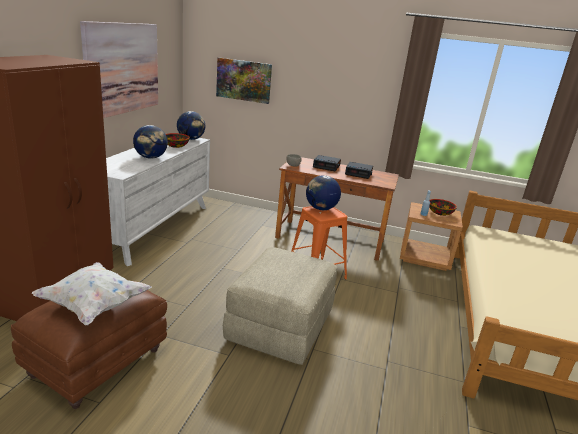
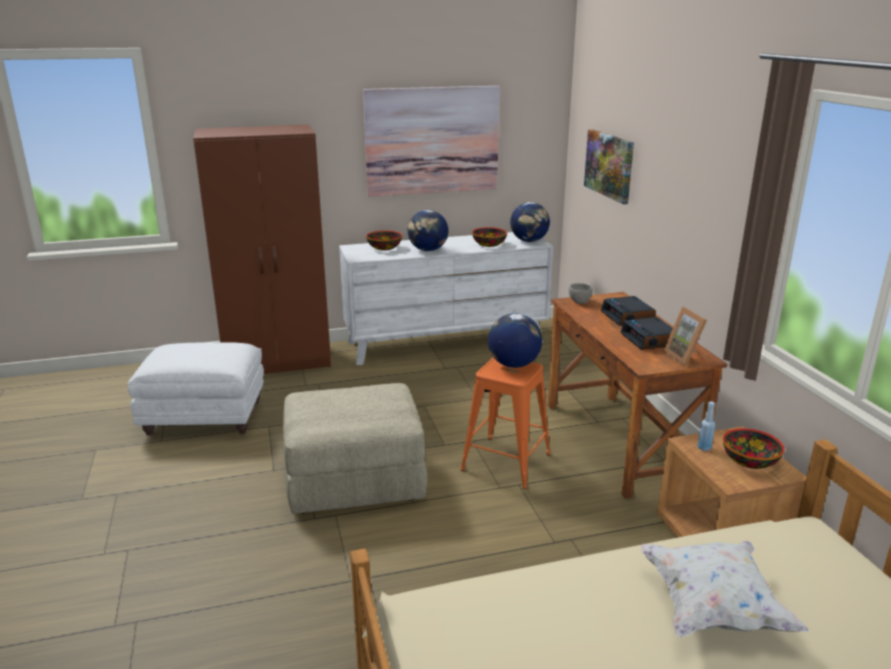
camera: 60 degrees right, 0 degrees up
brown ottoman [11,290,167,409] -> white ottoman [128,342,264,436]
white pillow [32,262,152,326] -> white pillow moved to [641,541,809,637]
none -> bowl [366,230,402,250]
none -> picture frame [663,307,707,366]

